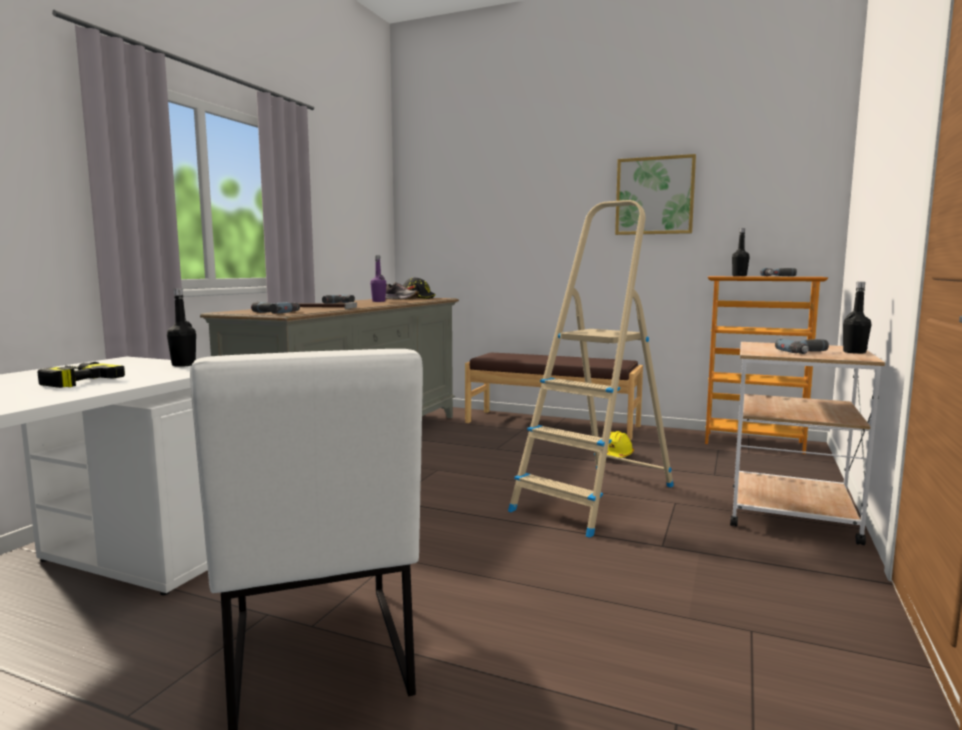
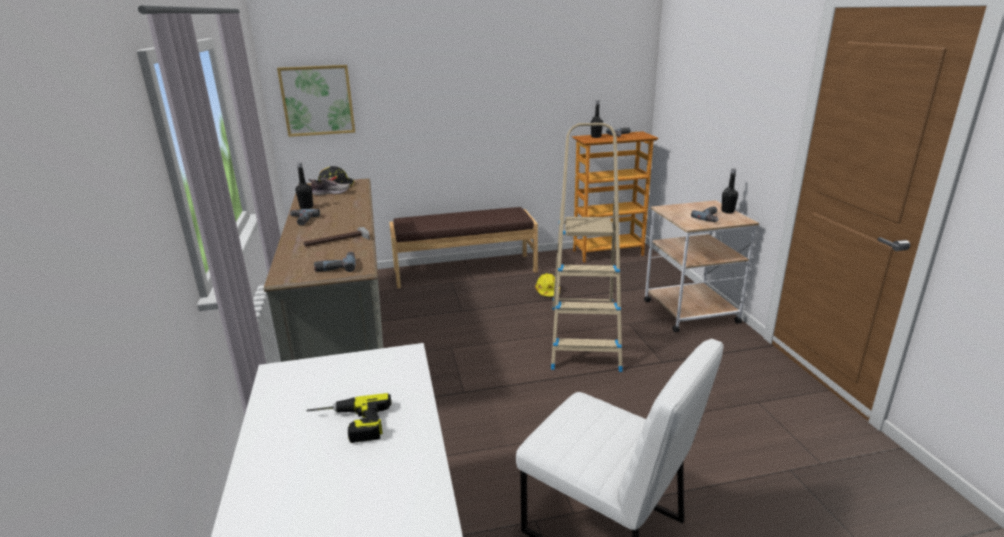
camera: 35 degrees left, 15 degrees up
black bottle [167,288,196,367] -> black bottle moved to [295,163,313,209]
purple bottle [370,255,386,302] -> none
picture [615,154,696,235] -> picture moved to [277,65,355,137]

